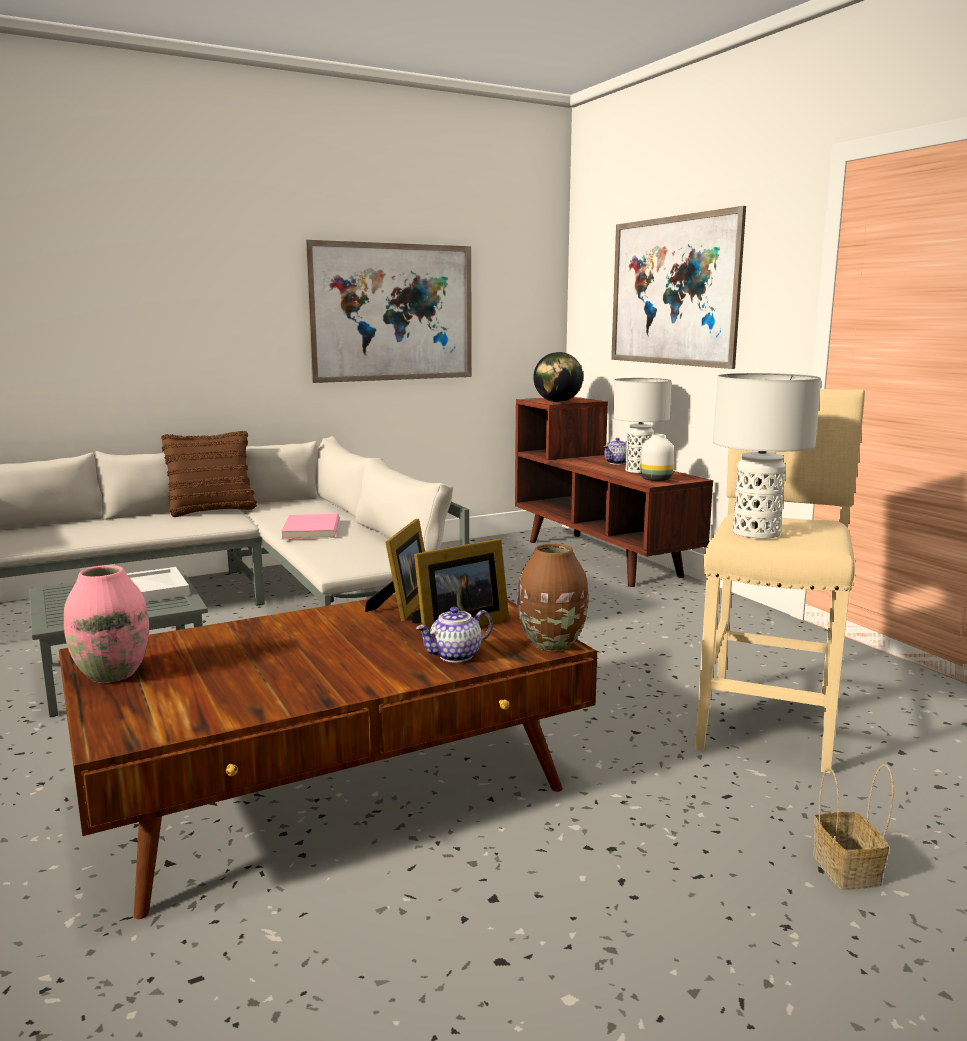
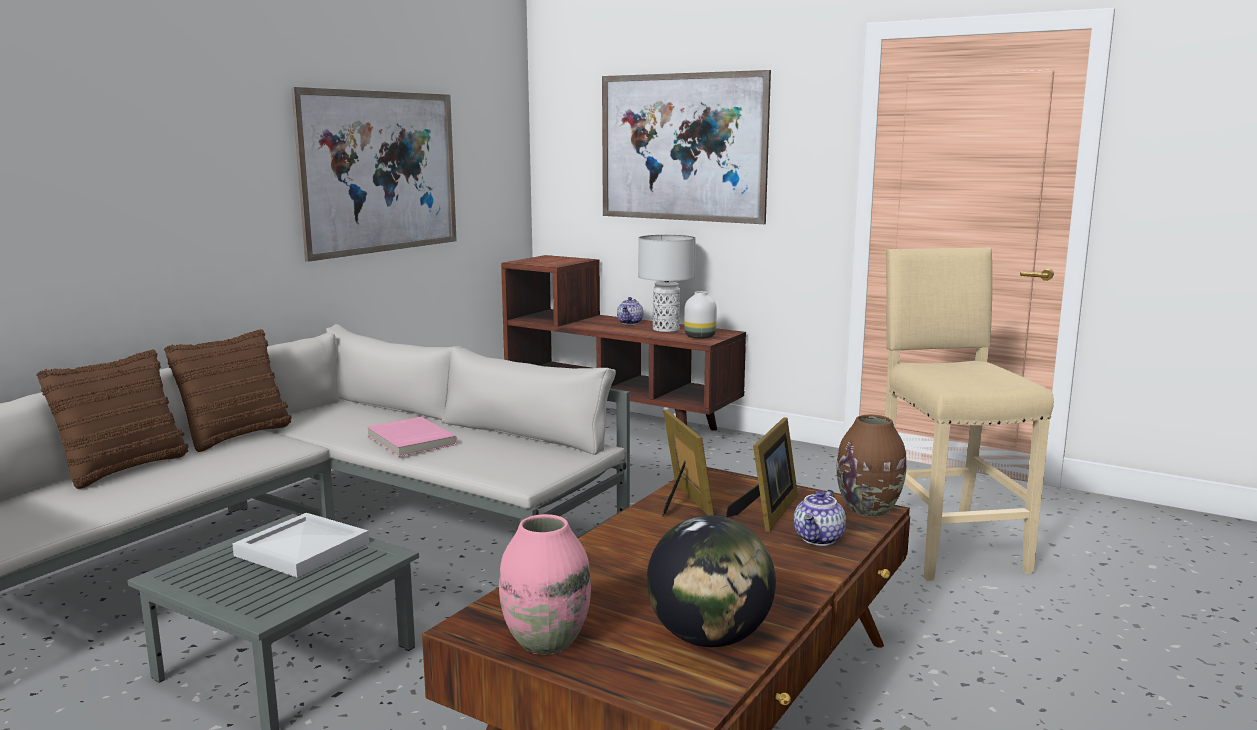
camera: 30 degrees left, 0 degrees up
globe [533,352,583,402] -> globe moved to [647,515,776,647]
white table lamp [713,373,821,539] -> none
basket [813,764,894,890] -> none
none -> brown pillow [36,349,189,489]

